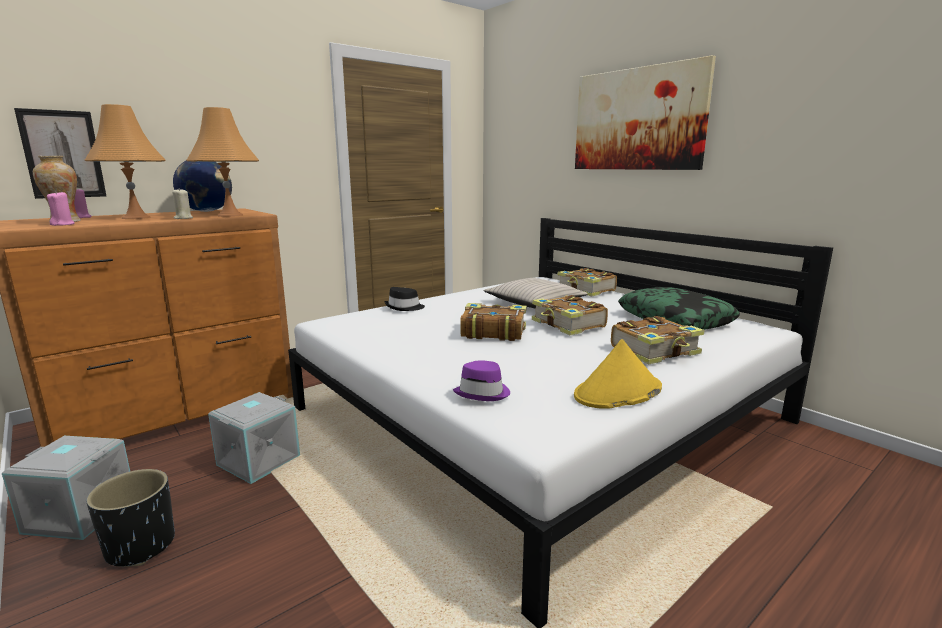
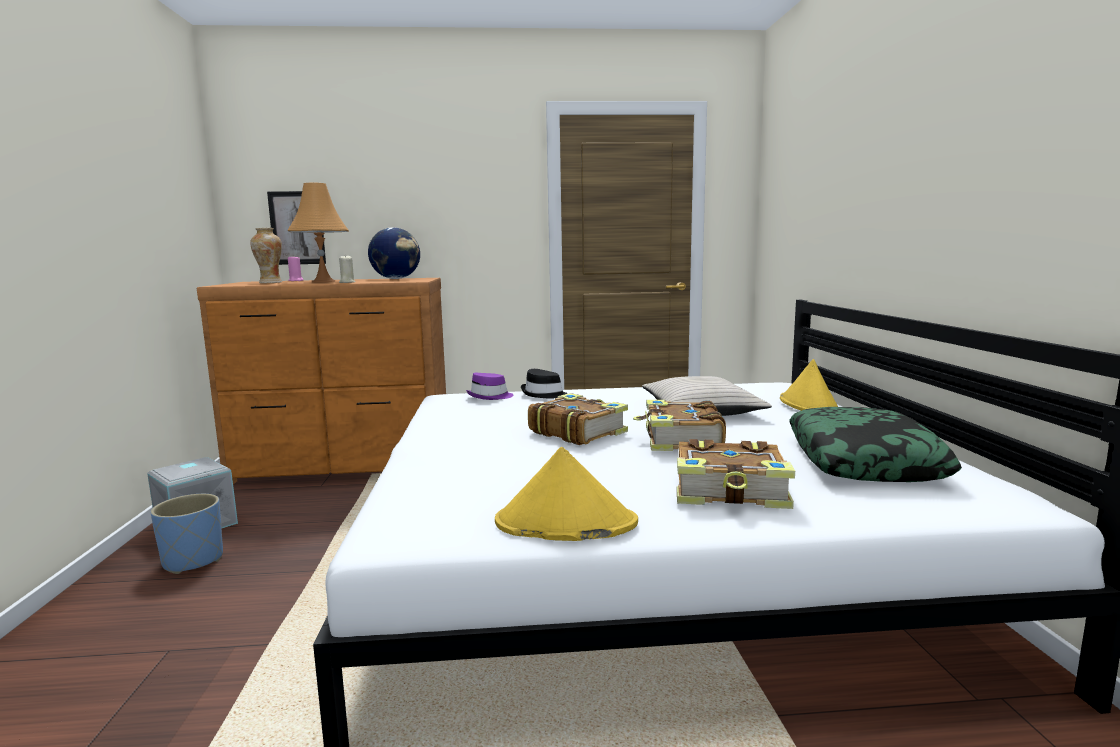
camera: 35 degrees right, 5 degrees down
pink candle [47,191,75,226] -> none
black planter [86,469,175,567] -> blue planter [150,494,223,574]
orange table lamp [187,107,259,217] -> none
grey storage box [208,392,300,484] -> none
purple hat [453,360,510,401] -> purple hat moved to [466,373,514,400]
book [557,268,617,296] -> yellow hat [780,359,838,411]
picture [575,55,716,170] -> none

